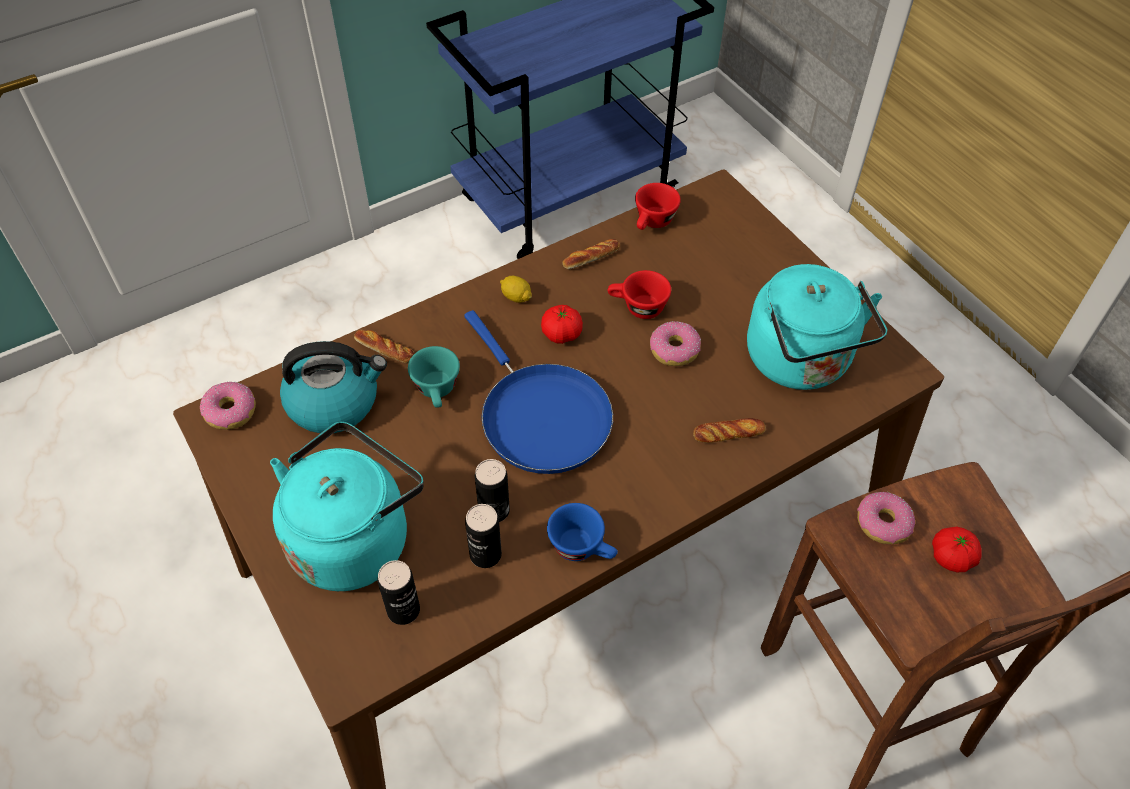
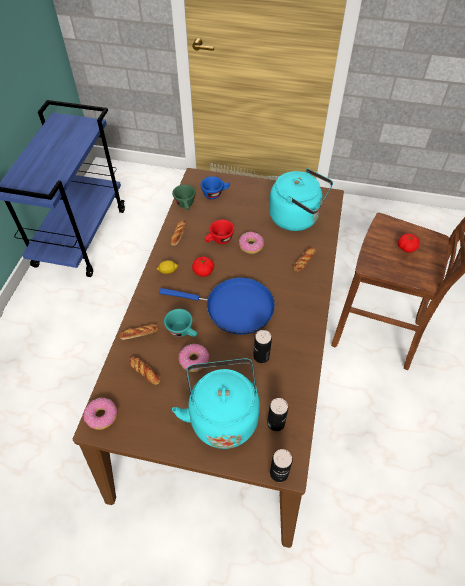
camera: 45 degrees left, 0 degrees up
kettle [280,341,387,433] -> bread [129,356,161,385]
can [465,504,502,568] -> can moved to [270,449,292,482]
blue cup [547,503,618,561] -> blue cup moved to [201,176,230,199]
red cup [635,183,681,230] -> green cup [172,184,196,210]
donut [857,492,915,545] -> donut moved to [178,344,210,372]

